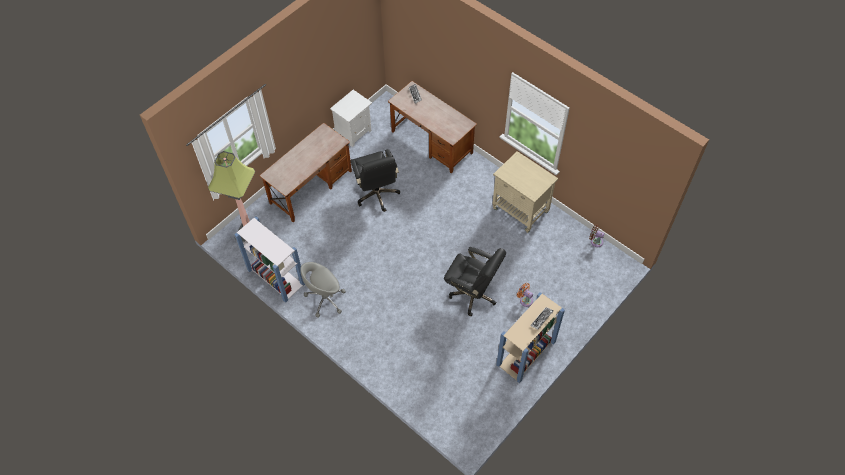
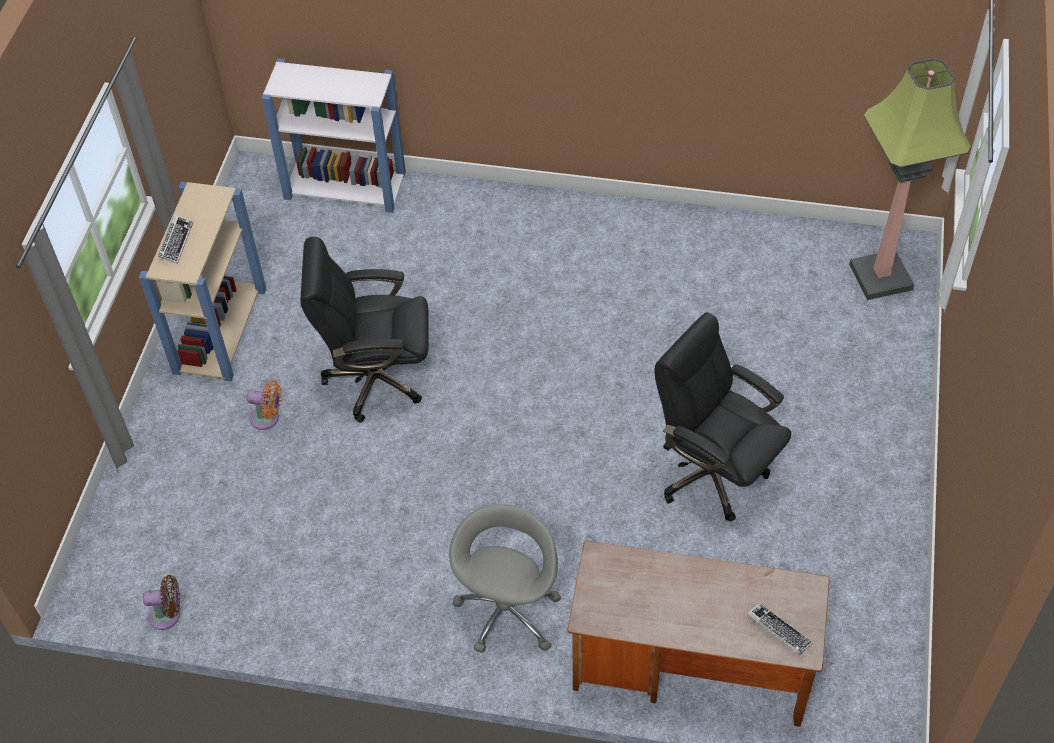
camera: 150 degrees right, 5 degrees down
white bookcase [234,216,305,303] -> white bookcase moved to [262,58,406,213]
desk [260,123,352,222] -> none
grey office chair [300,262,346,317] -> grey office chair moved to [449,504,561,653]
white nightstand [330,90,372,147] -> none
beige cart [492,151,558,233] -> none

